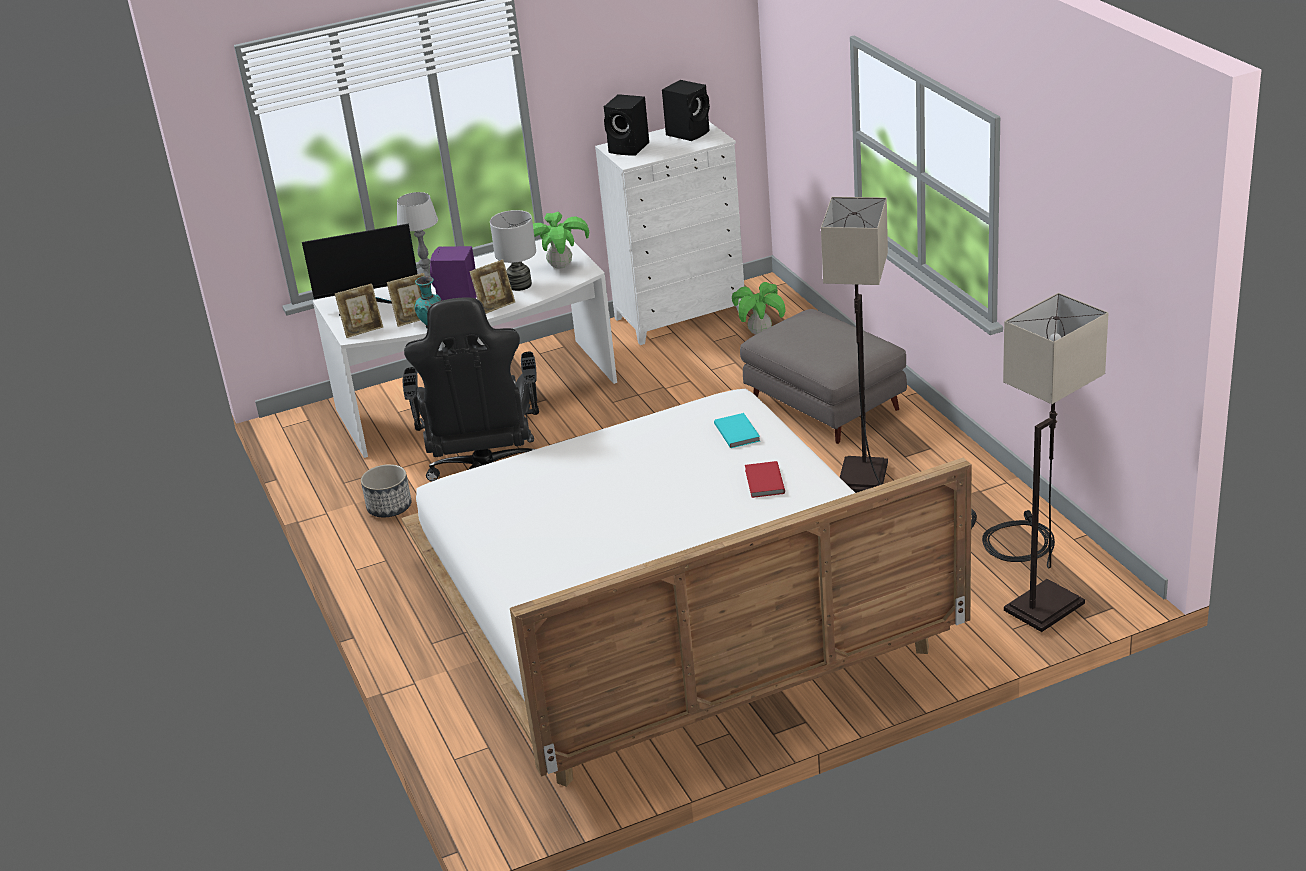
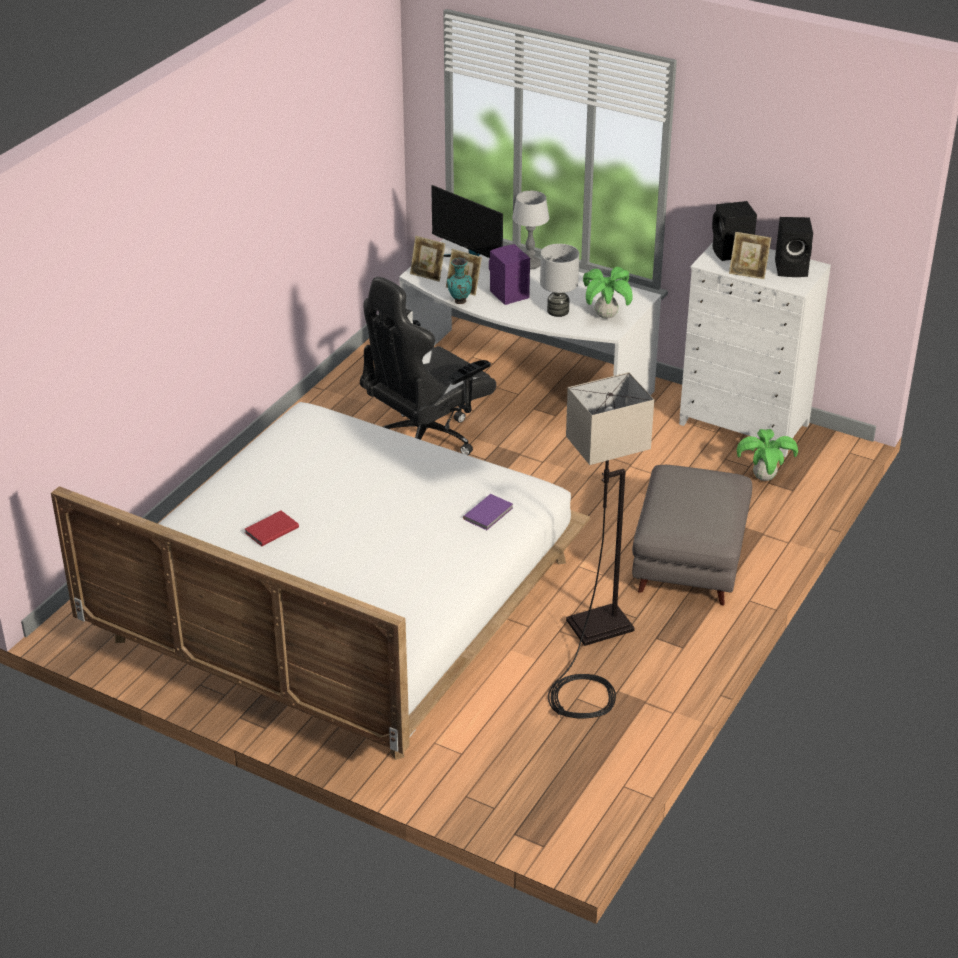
camera: 50 degrees right, 5 degrees up
planter [361,464,412,517] -> none
picture frame [469,259,515,314] -> picture frame moved to [729,232,771,279]
turquoise book [714,413,760,448] -> purple book [463,494,513,530]
red book [745,461,785,498] -> red book moved to [245,511,299,546]
floor lamp [982,293,1108,632] -> none

